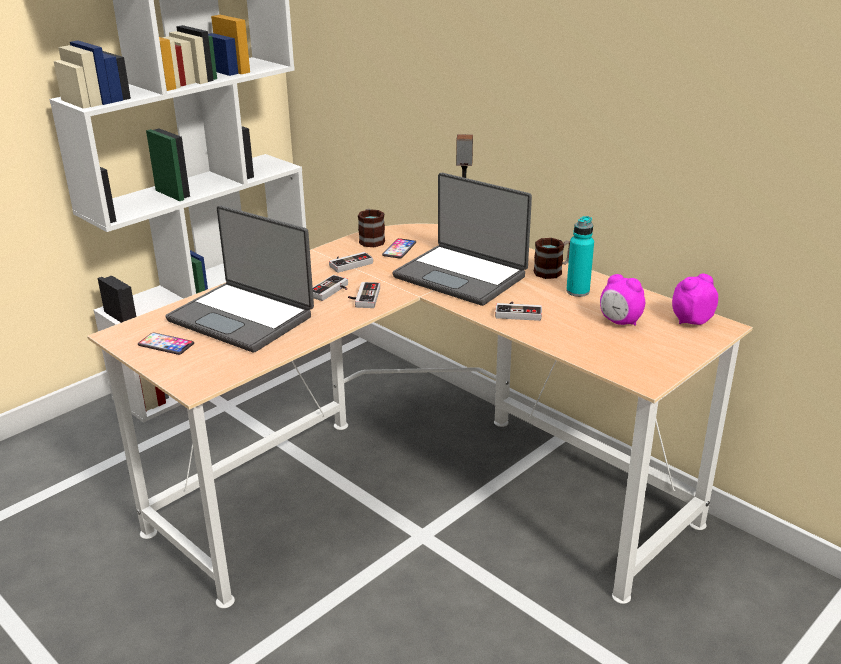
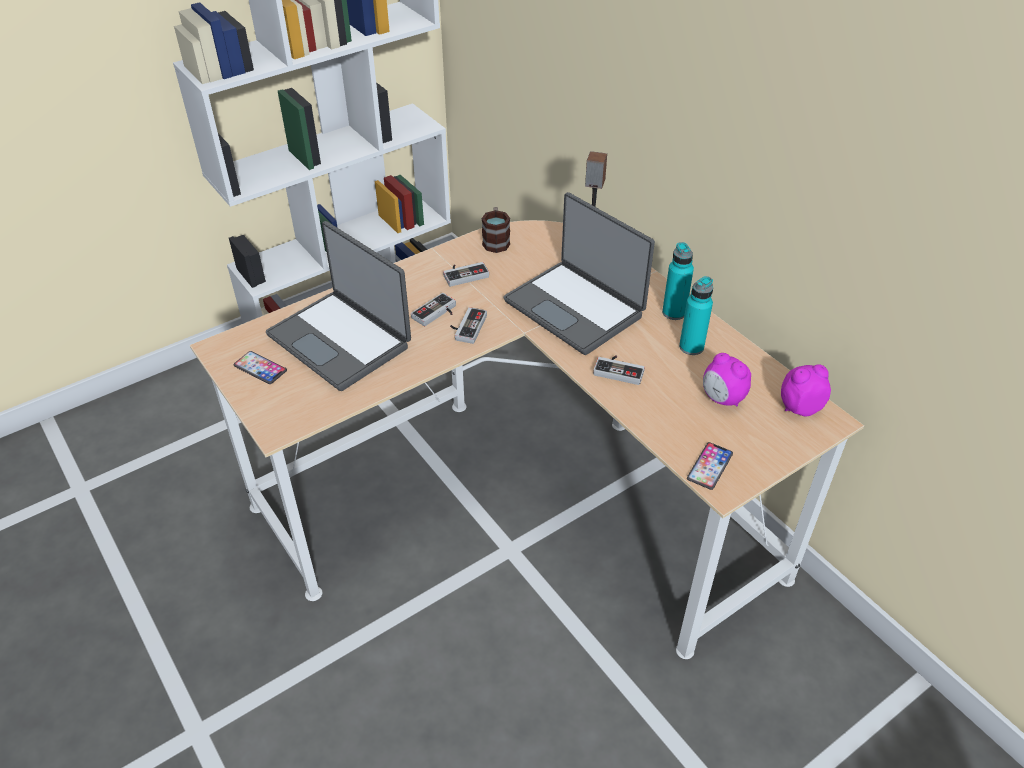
camera: 10 degrees right, 15 degrees up
phone [382,238,416,259] -> phone moved to [687,442,733,490]
mug [533,238,570,279] -> turquoise bottle [662,242,694,320]

